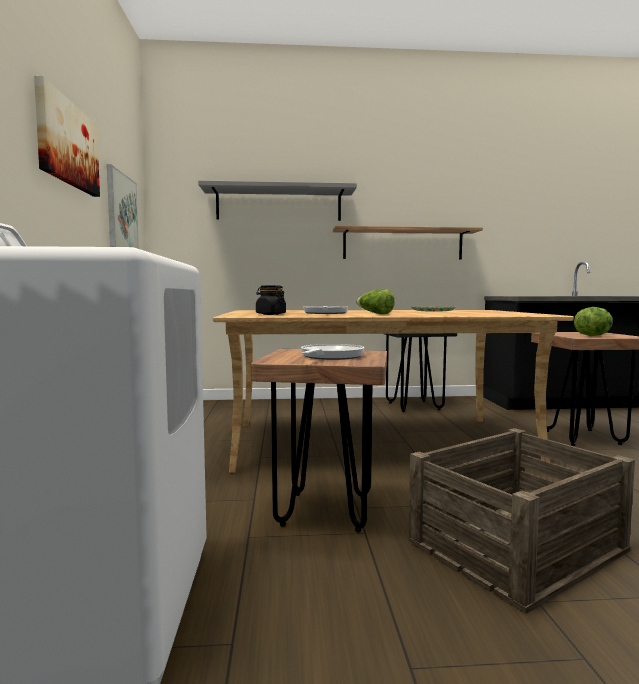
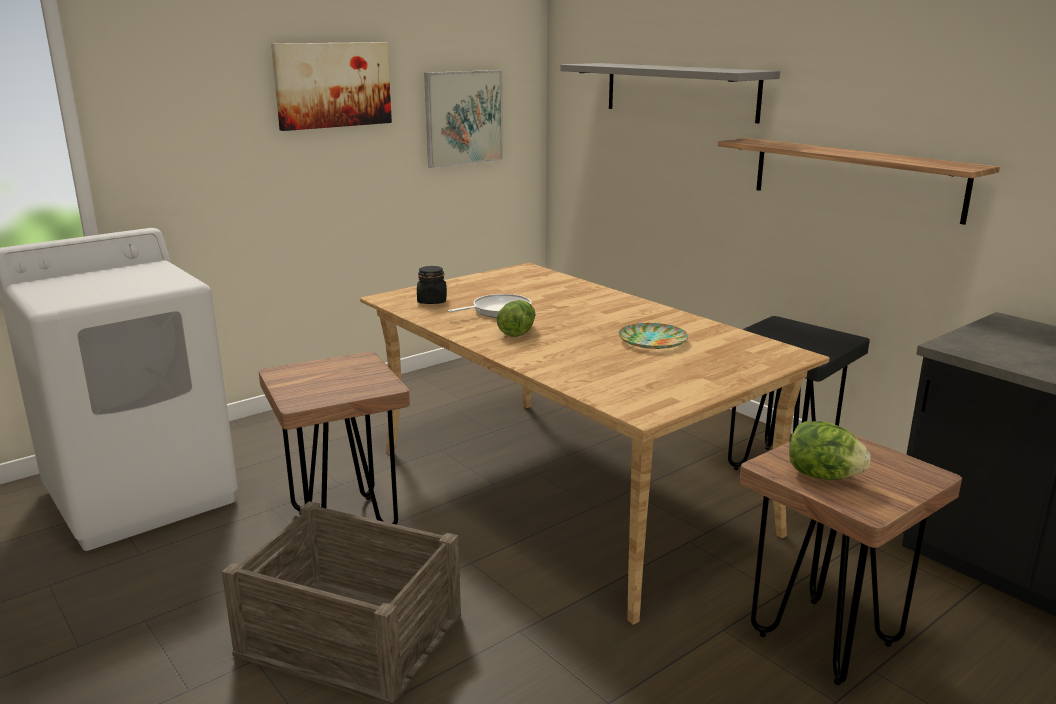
camera: 55 degrees right, 15 degrees up
frying pan [301,344,365,360] -> none

